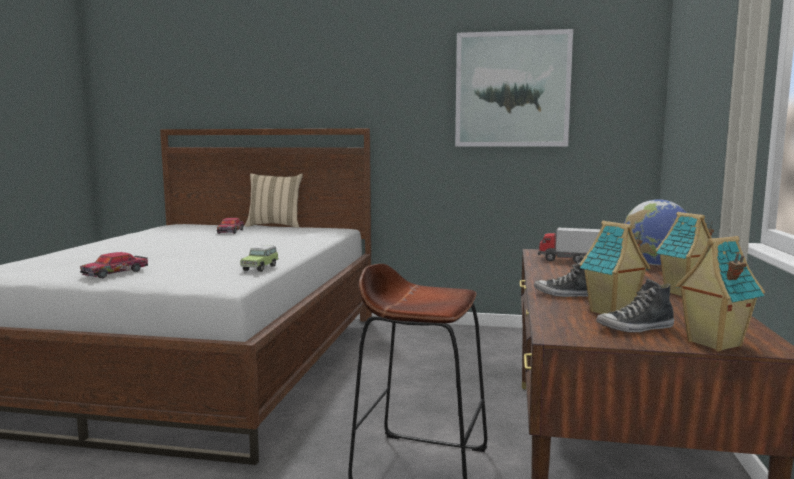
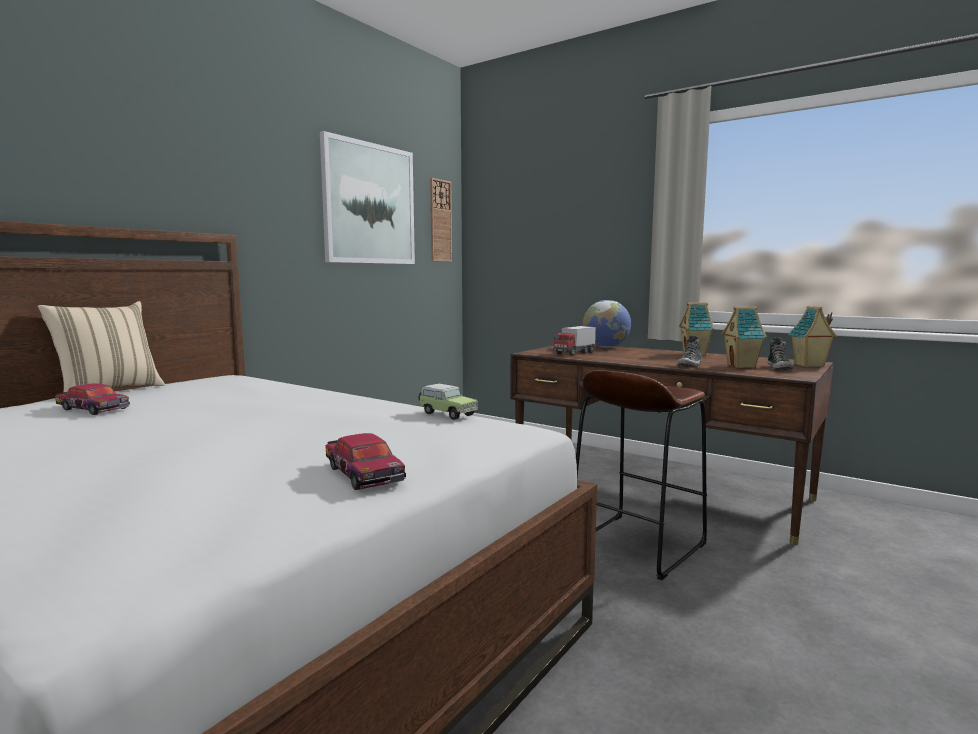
camera: 65 degrees left, 0 degrees up
none -> wall clock [430,178,452,262]

